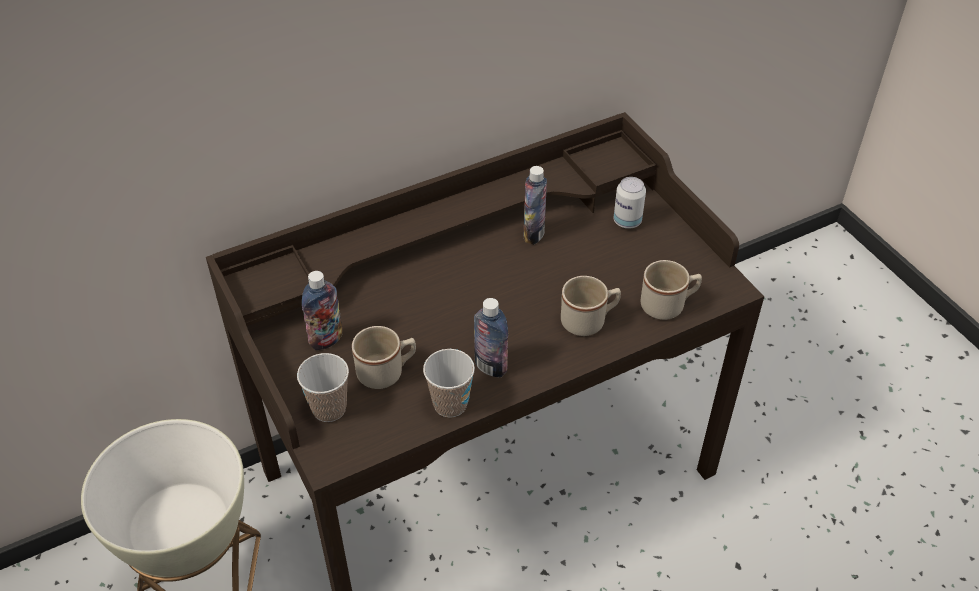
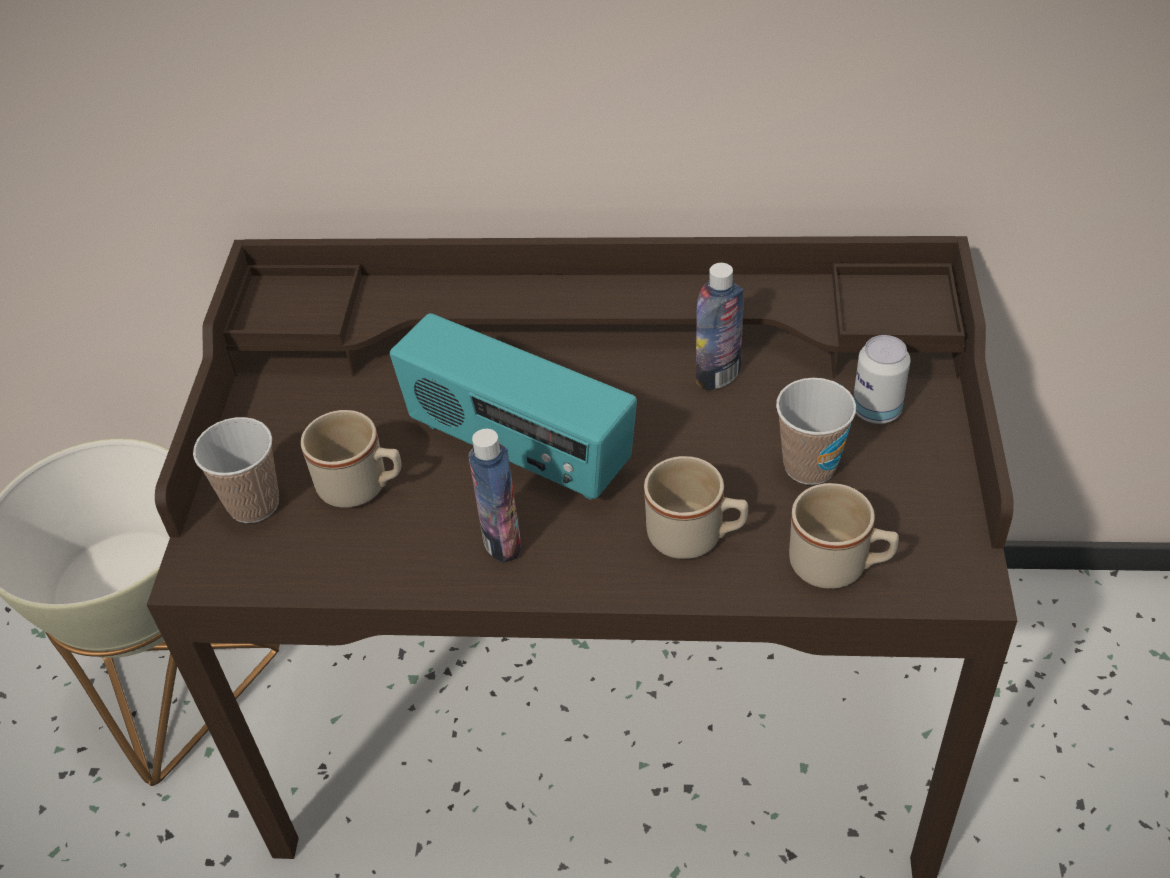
camera: 35 degrees right, 0 degrees up
bottle [302,271,342,350] -> none
cup [423,349,475,418] -> cup moved to [776,378,856,485]
none -> radio [390,313,637,500]

